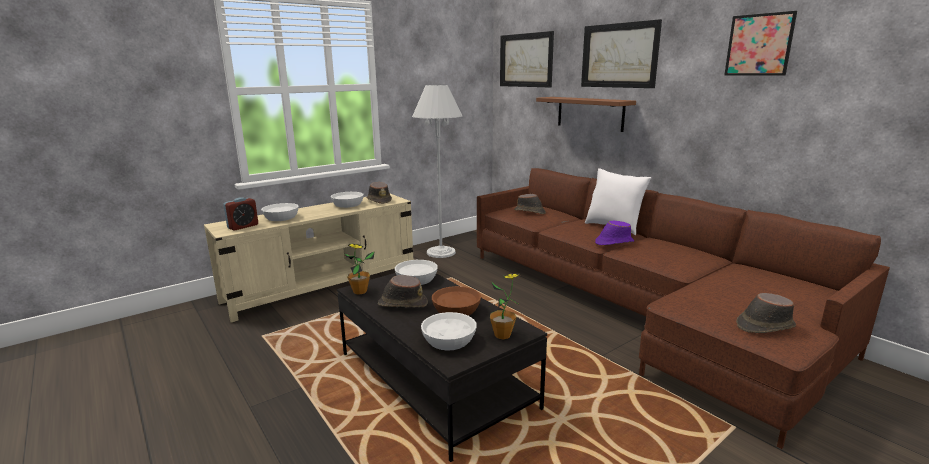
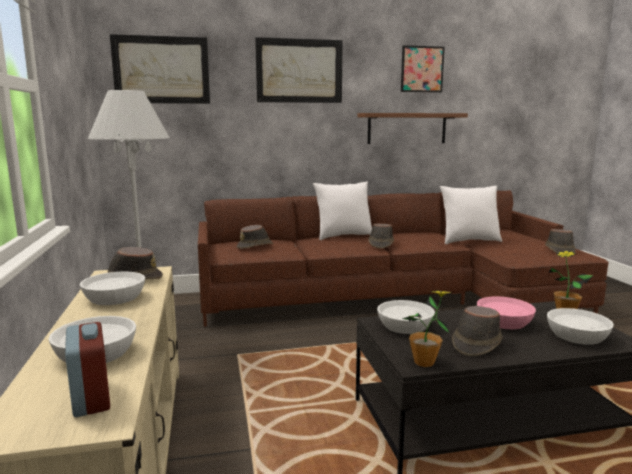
camera: 65 degrees left, 5 degrees down
brown bowl [432,286,481,316] -> pink bowl [477,296,536,329]
brown shelf [536,97,636,132] -> brown shelf moved to [357,113,468,144]
purple hat [595,221,634,245] -> brown hat [369,224,394,248]
none -> white pillow [440,186,502,244]

